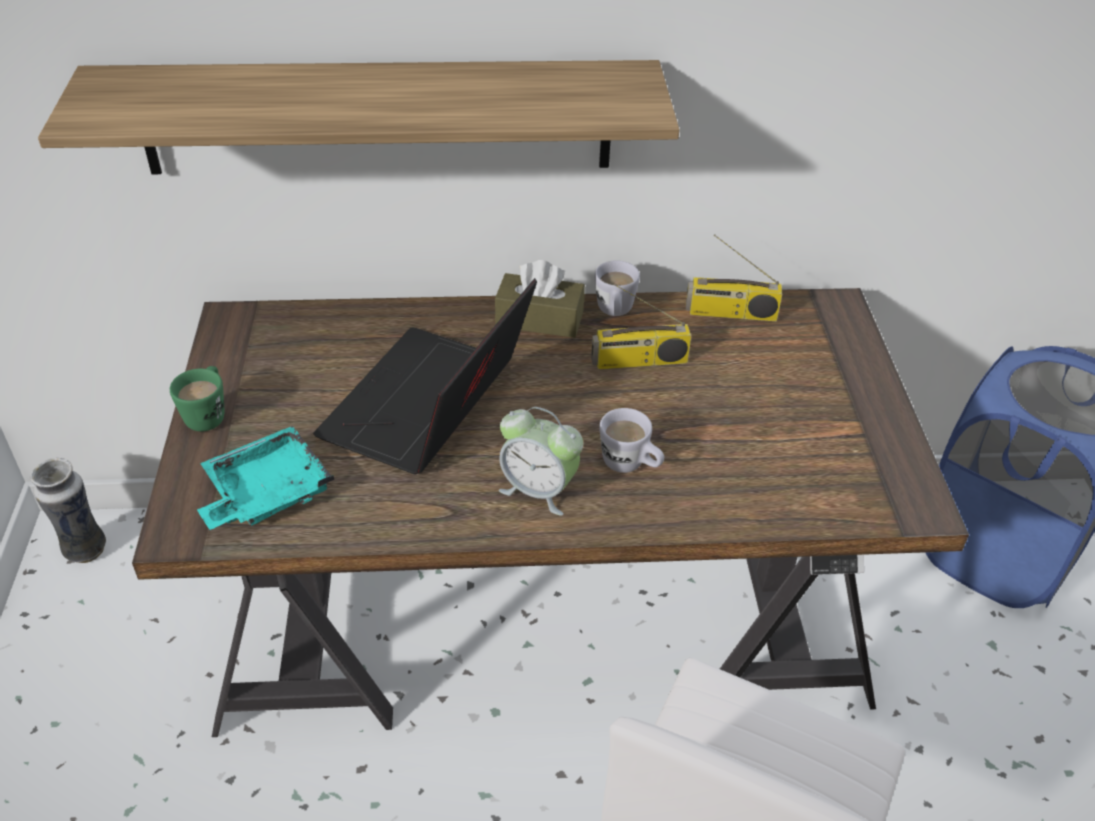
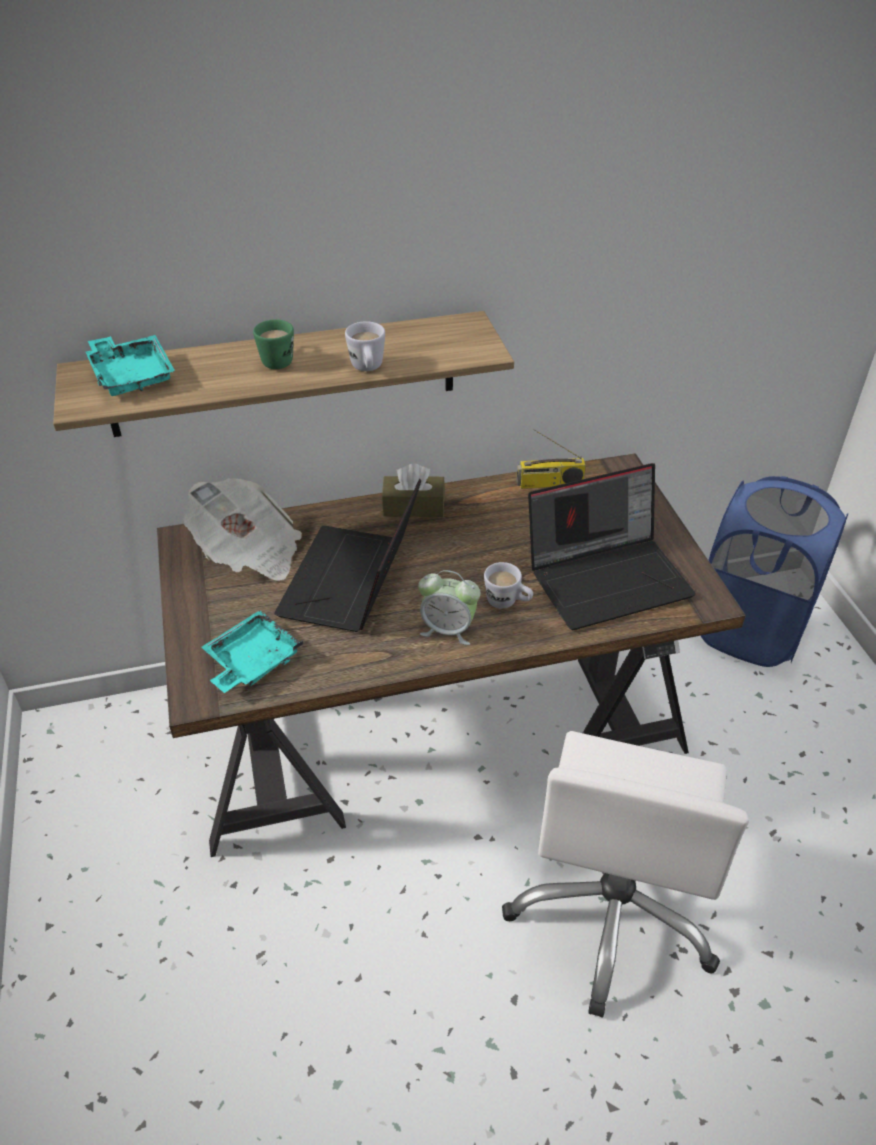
camera: 10 degrees left, 0 degrees up
vase [31,458,106,563] -> none
green mug [170,366,224,431] -> green mug moved to [253,320,294,369]
radio [591,284,691,370] -> none
white mug [595,260,640,316] -> white mug moved to [345,321,385,371]
none -> turquoise tray [86,335,175,396]
none -> newspaper [183,478,302,581]
none -> laptop [528,463,696,630]

